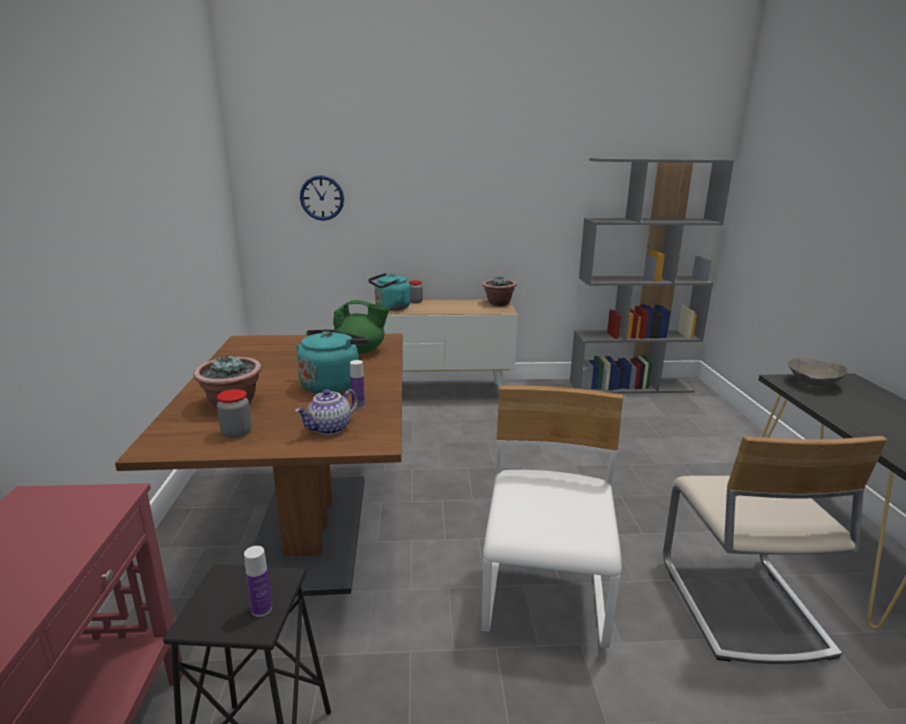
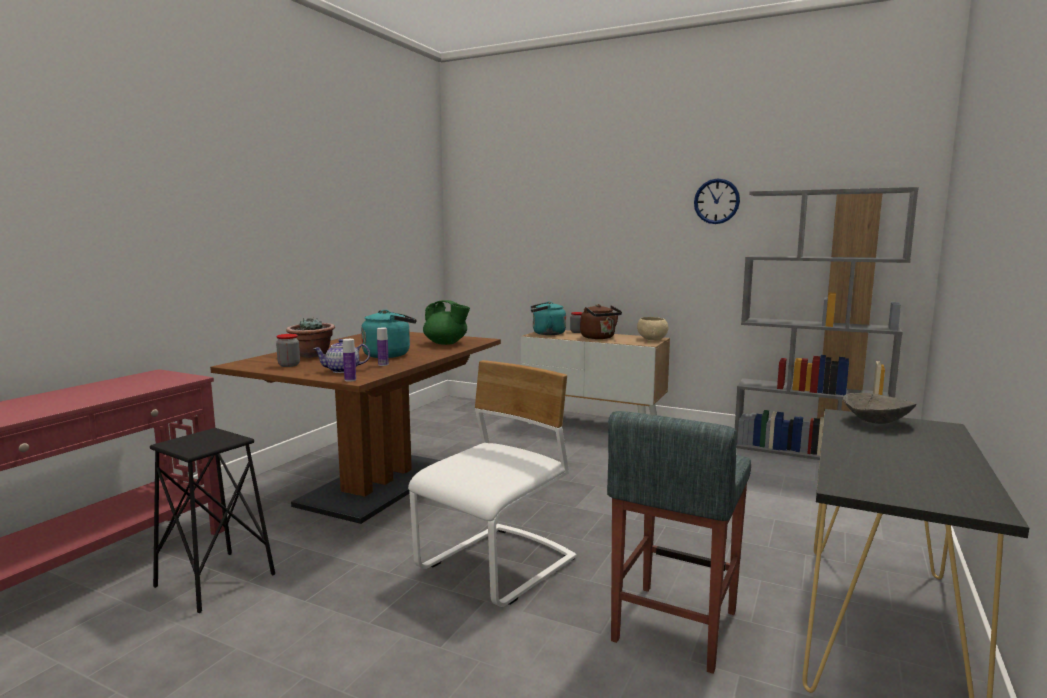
camera: 30 degrees right, 10 degrees down
bottle [244,546,272,617] -> bottle moved to [343,339,356,382]
wall clock [300,175,344,221] -> wall clock moved to [694,179,740,224]
potted plant [482,276,517,306] -> beige bowl [637,317,668,340]
beige chair [663,436,887,664] -> grey stool [607,411,751,674]
none -> brown kettle [581,304,622,339]

